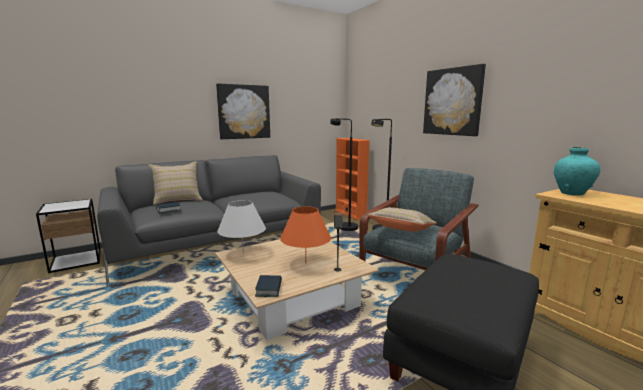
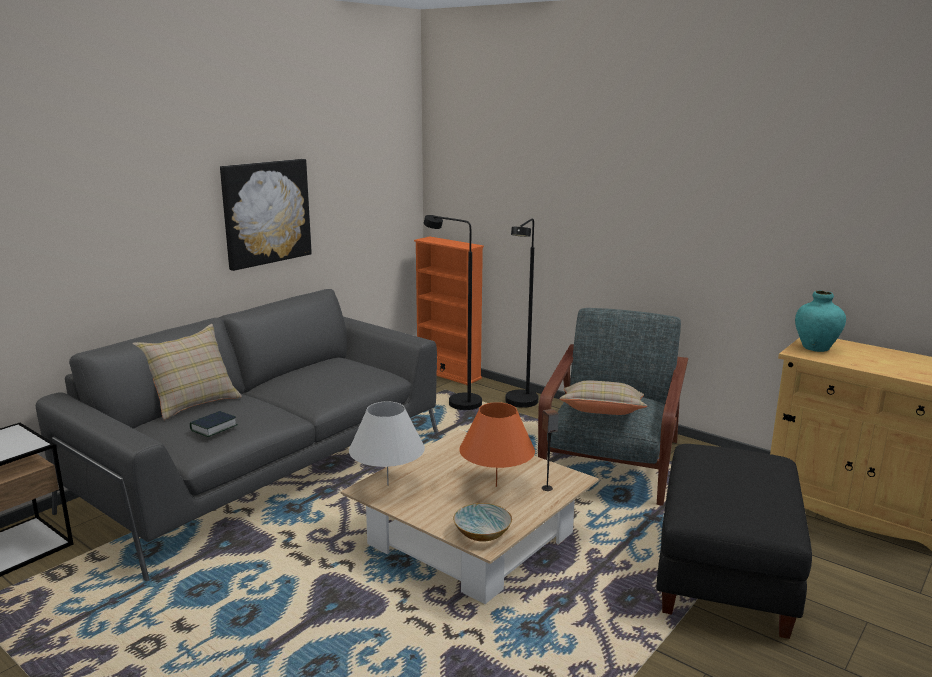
camera: 20 degrees left, 5 degrees up
book [255,275,282,297] -> bowl [453,503,512,542]
picture [423,64,486,136] -> none

